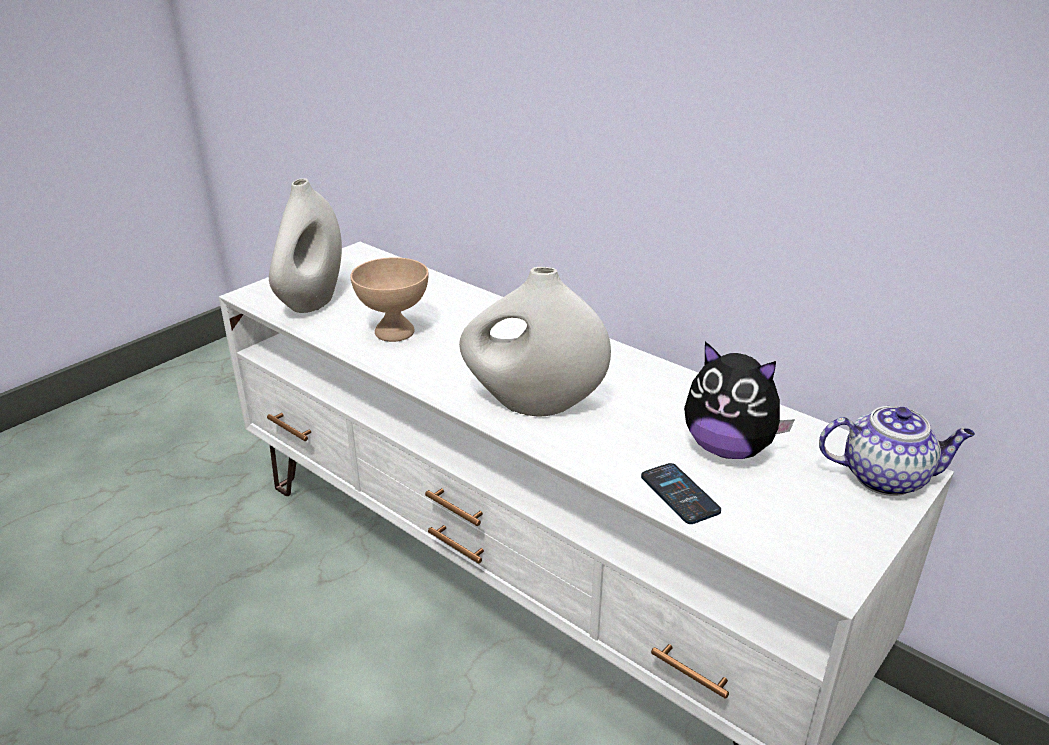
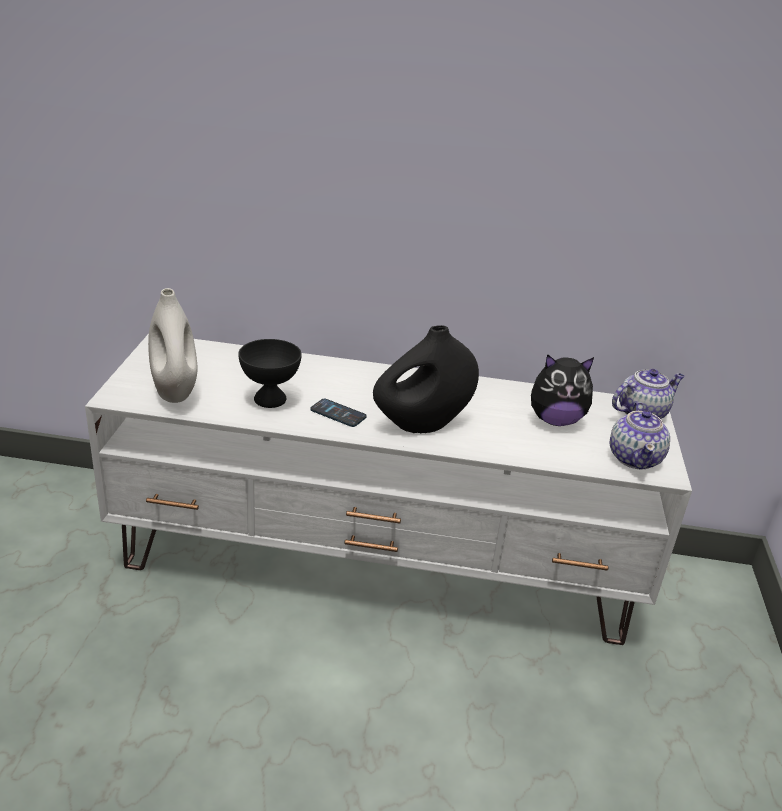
camera: 35 degrees left, 0 degrees up
beige bowl [350,257,429,342] -> black bowl [238,339,302,408]
white vase [459,267,611,417] -> black vase [373,325,479,434]
phone [641,463,721,524] -> phone moved to [310,399,367,427]
none -> teapot [610,402,670,469]

